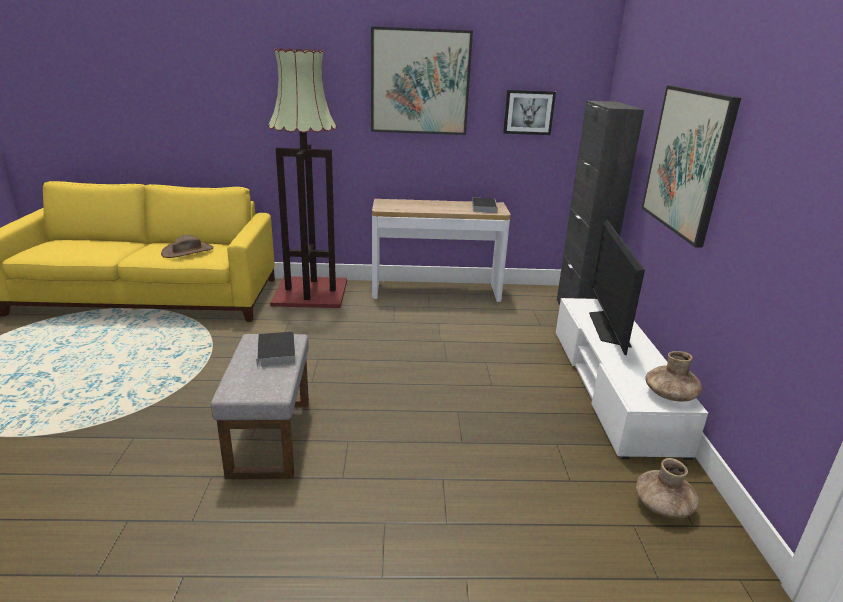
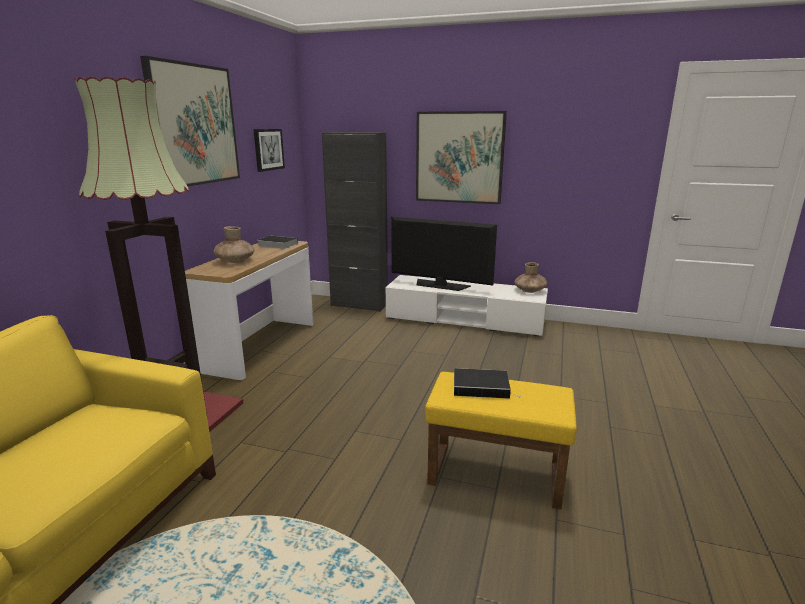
camera: 70 degrees left, 5 degrees down
brown hat [161,235,214,258] -> none
grey ottoman [211,334,309,479] -> yellow ottoman [425,372,577,510]
brown vase [636,458,699,519] -> brown vase moved to [214,226,254,263]

